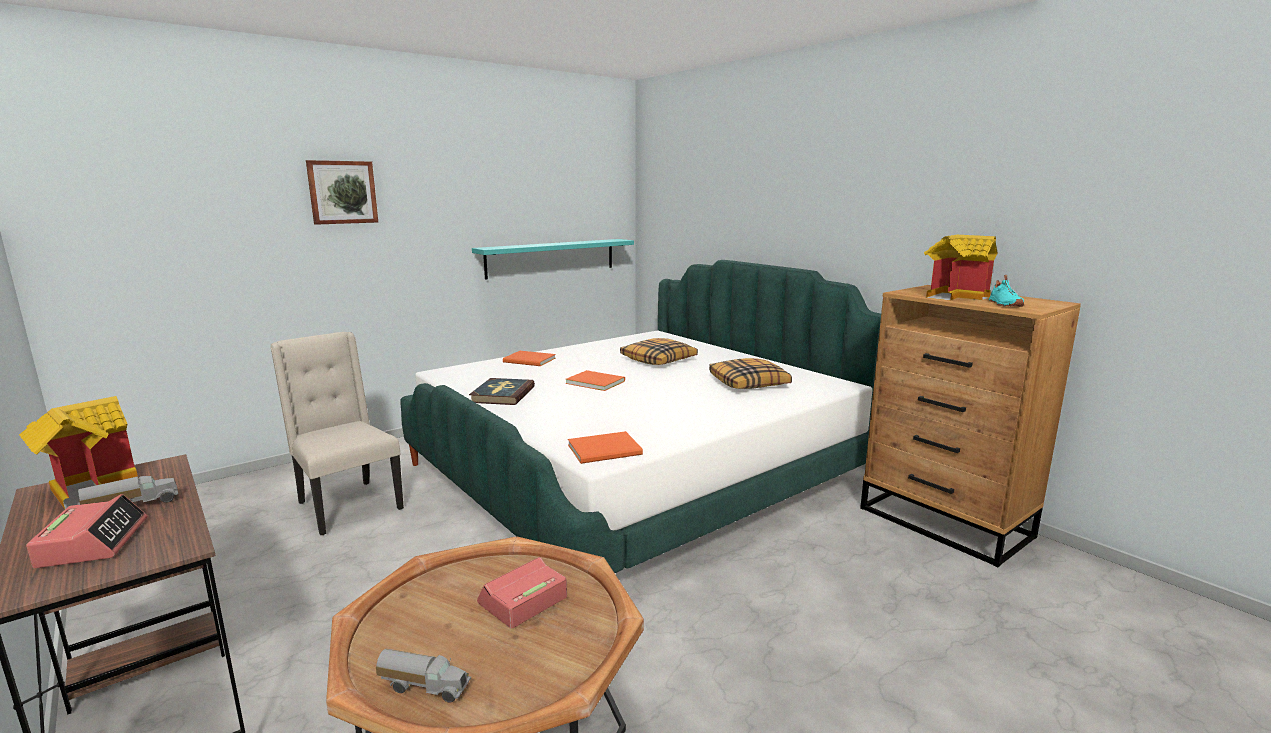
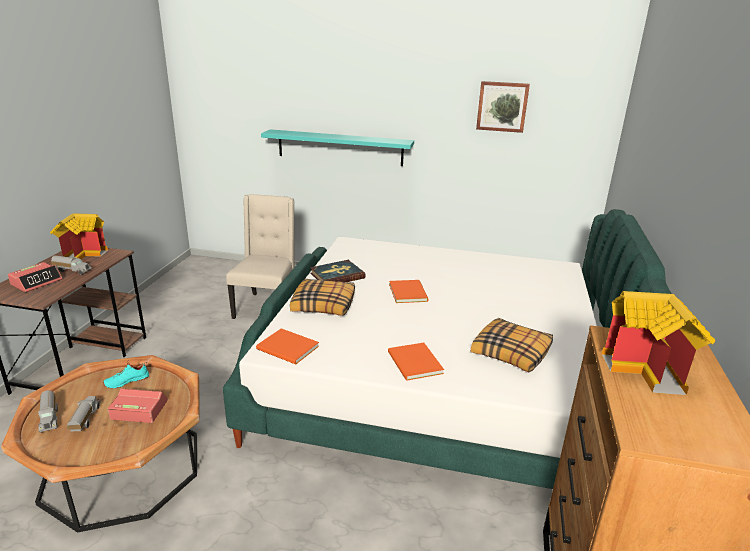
camera: 50 degrees right, 10 degrees up
picture [306,160,378,225] -> picture moved to [476,81,530,133]
turquoise shelf [472,239,634,280] -> turquoise shelf moved to [261,129,414,166]
orange book [503,351,556,366] -> orange book moved to [388,343,444,381]
pillow [620,338,698,365] -> pillow moved to [290,279,355,316]
turquoise shoe [989,275,1024,307] -> turquoise shoe moved to [103,360,149,389]
none -> toy truck [67,396,101,431]

